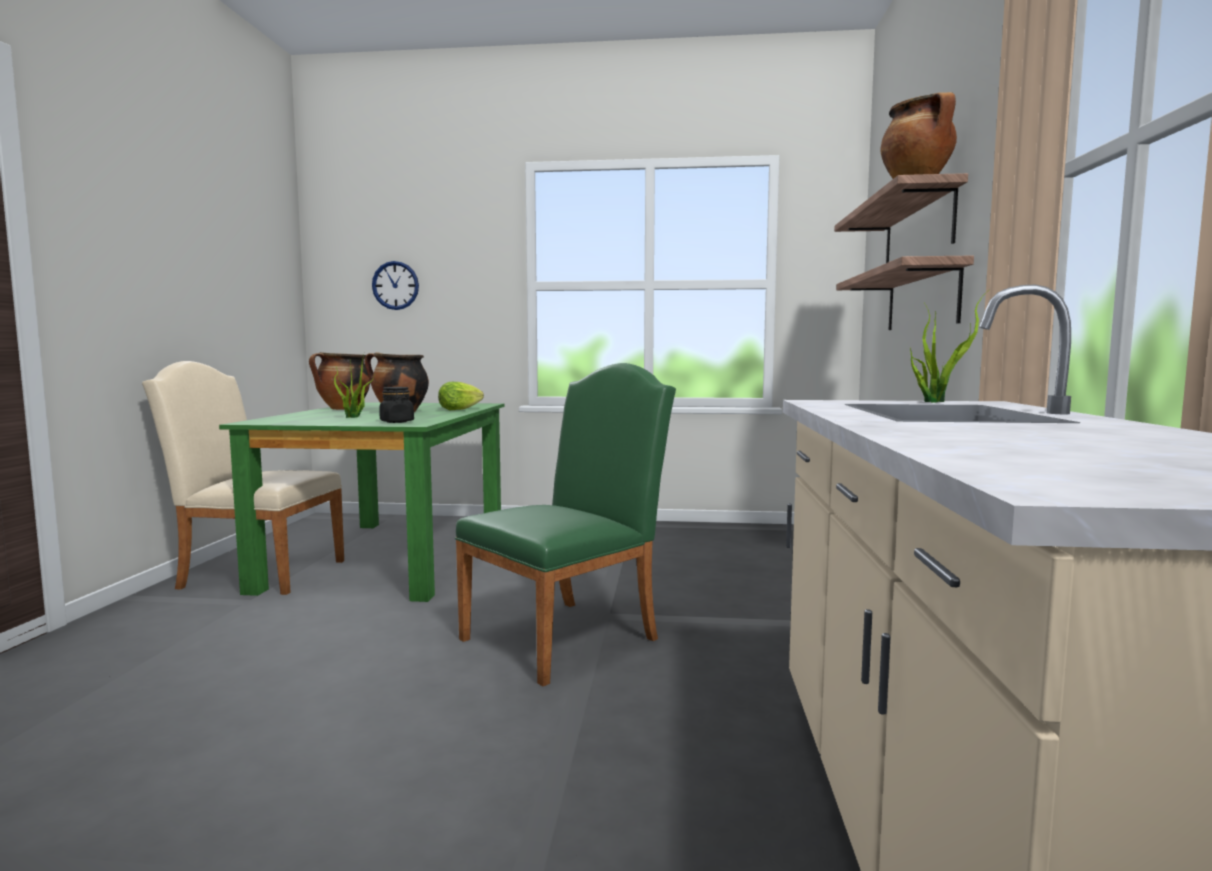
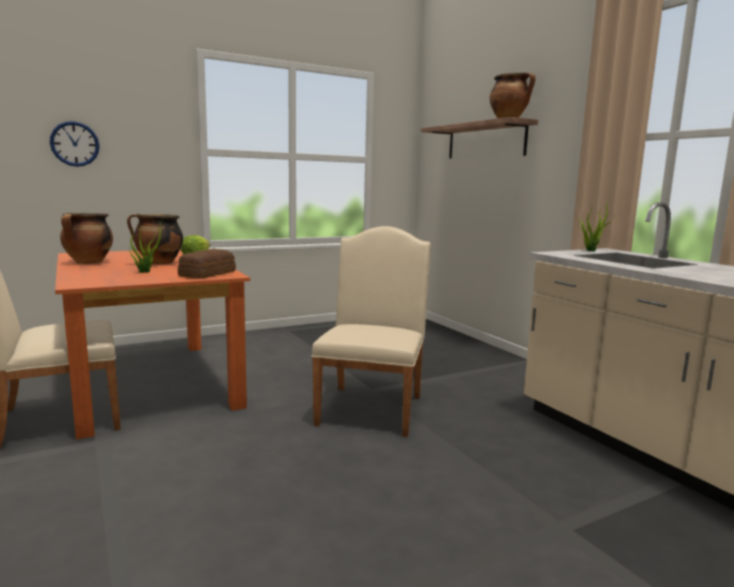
camera: 35 degrees left, 5 degrees up
green dining table [219,402,505,602] -> orange dining table [55,249,250,439]
black jar [379,387,414,423] -> bread [178,248,236,279]
green chair [455,363,676,686] -> beige chair [311,226,431,437]
shelf [836,256,974,330] -> none

